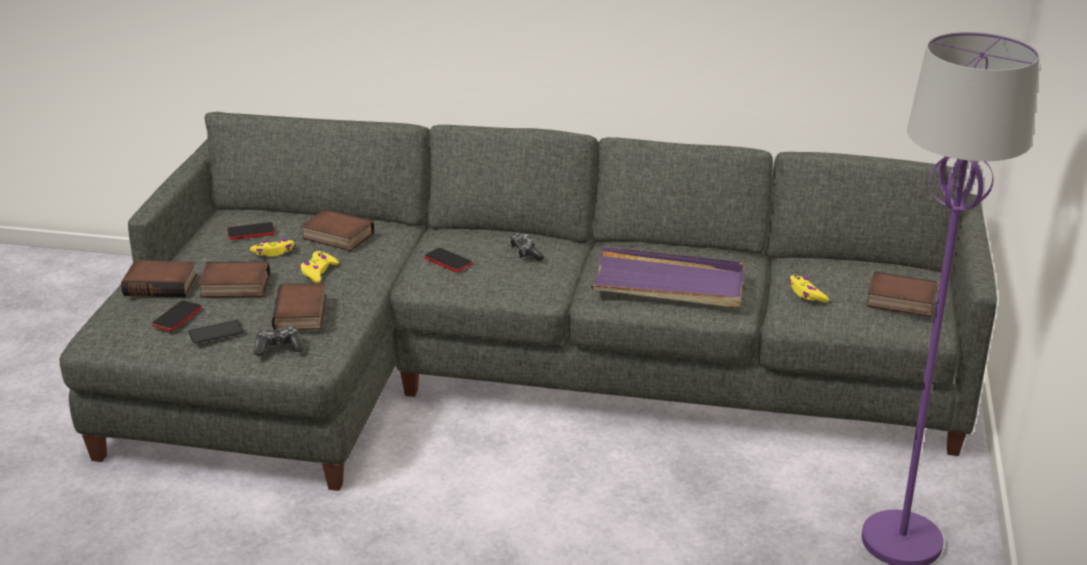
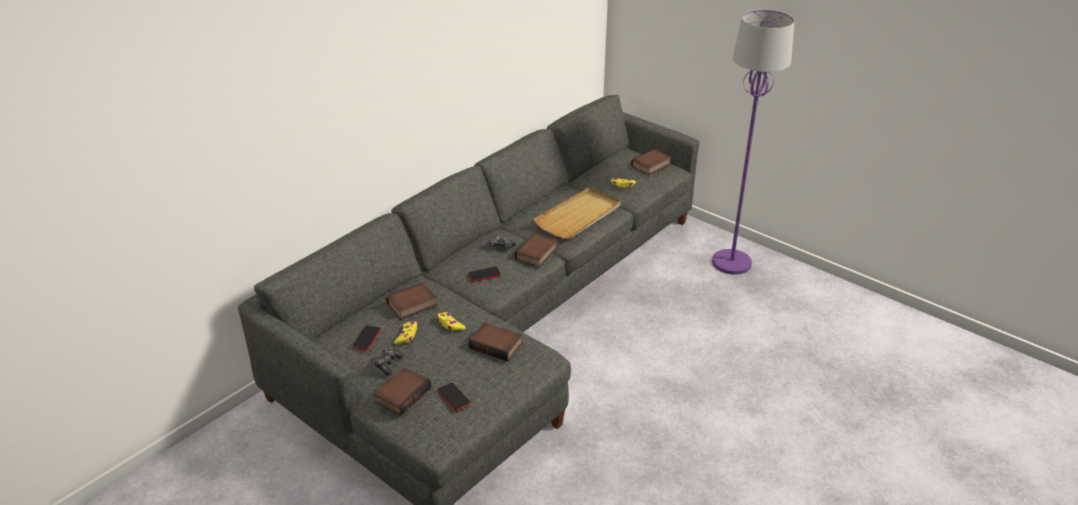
camera: 60 degrees left, 5 degrees up
phone [189,320,244,344] -> none
book [198,261,270,298] -> book moved to [515,233,558,267]
game controller [254,327,304,356] -> game controller moved to [374,347,404,375]
purple tray [591,246,744,307] -> beige tray [534,187,621,239]

